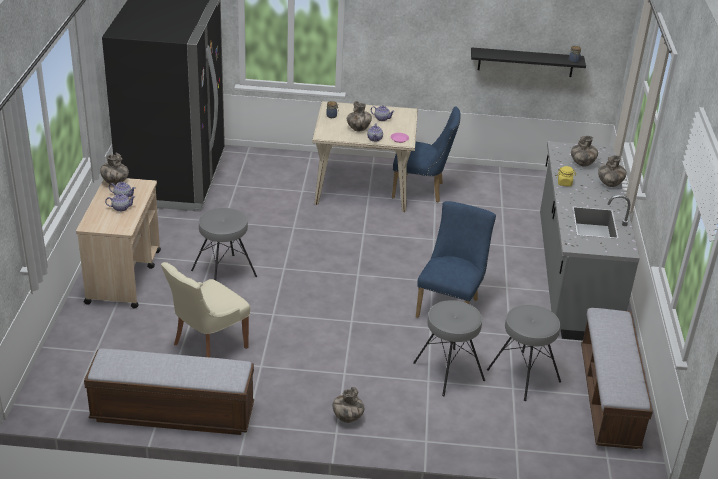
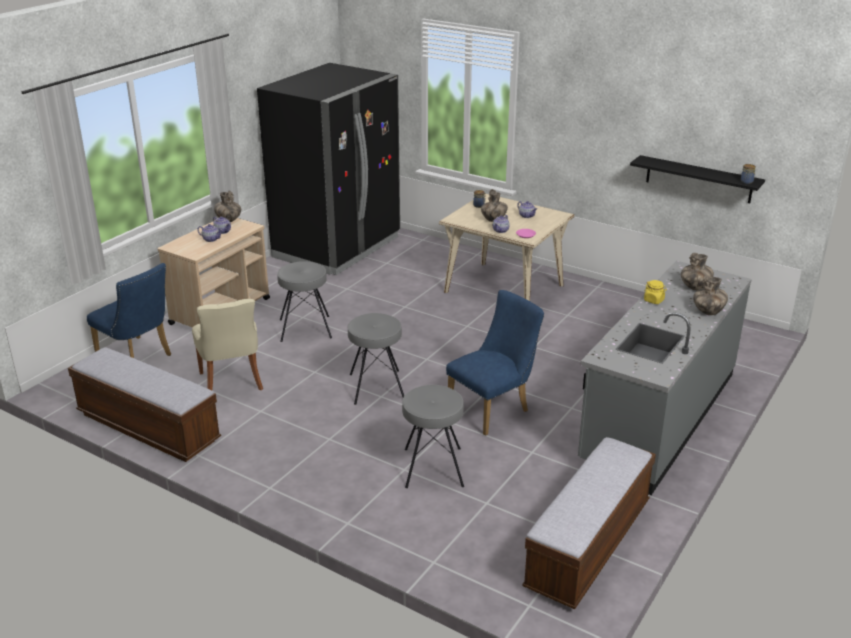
camera: 30 degrees right, 5 degrees down
beige chair [161,262,250,357] -> beige chair turned 90 degrees counterclockwise [192,299,263,390]
vase [332,387,364,423] -> none
blue chair [392,107,461,203] -> blue chair moved to [87,263,171,358]
grey stool [487,305,561,401] -> grey stool moved to [348,313,404,405]

